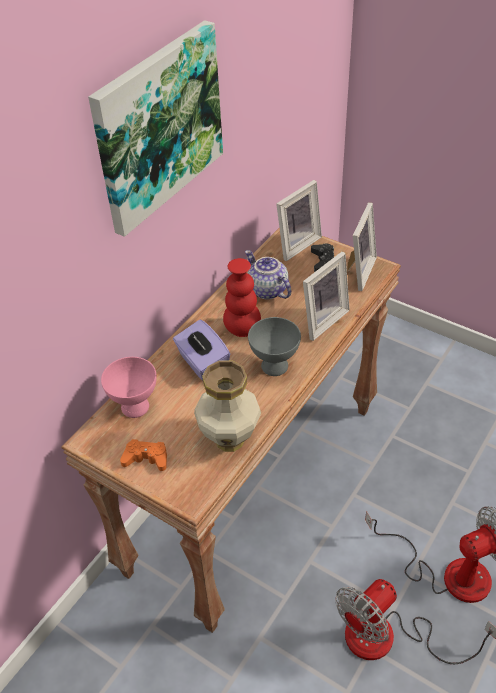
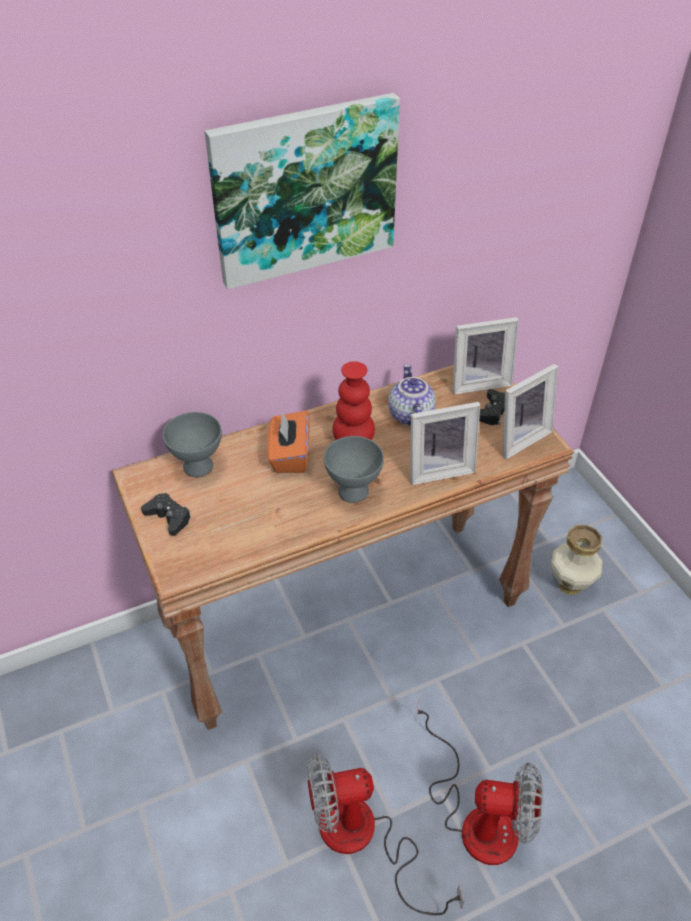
camera: 30 degrees right, 0 degrees up
pink bowl [101,357,157,418] -> grey bowl [163,412,222,477]
orange game controller [120,439,167,471] -> black game controller [141,493,191,536]
purple tissue box [173,320,230,381] -> orange tissue box [267,411,310,473]
vase [194,360,261,452] -> vase moved to [550,524,603,594]

